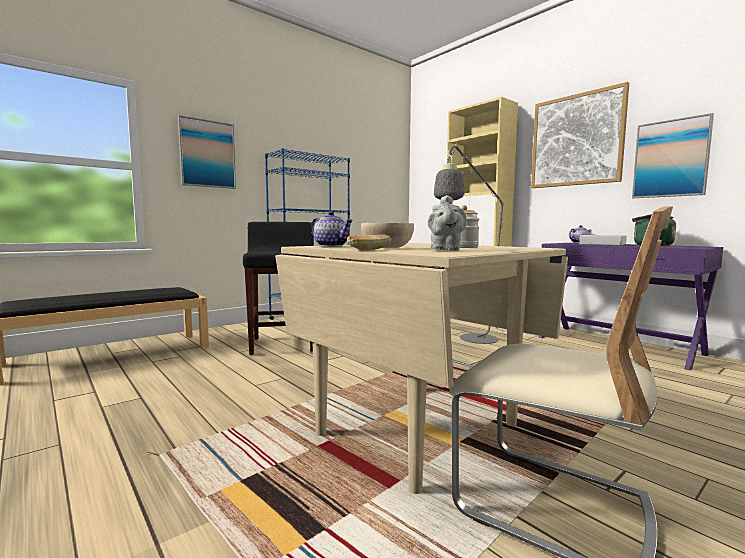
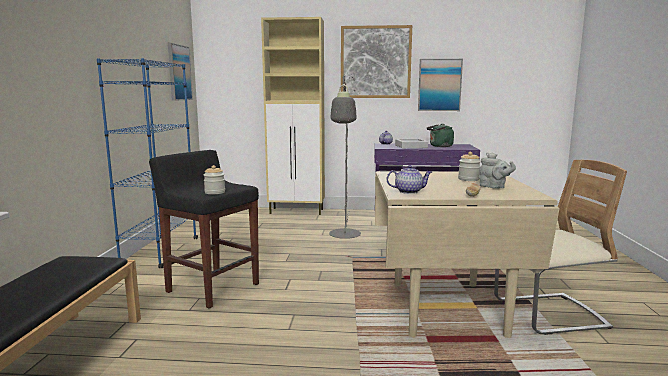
camera: 45 degrees left, 5 degrees up
picture [178,115,236,189] -> picture moved to [168,43,193,101]
beige bowl [361,223,414,248] -> none
none -> jar [204,165,225,194]

